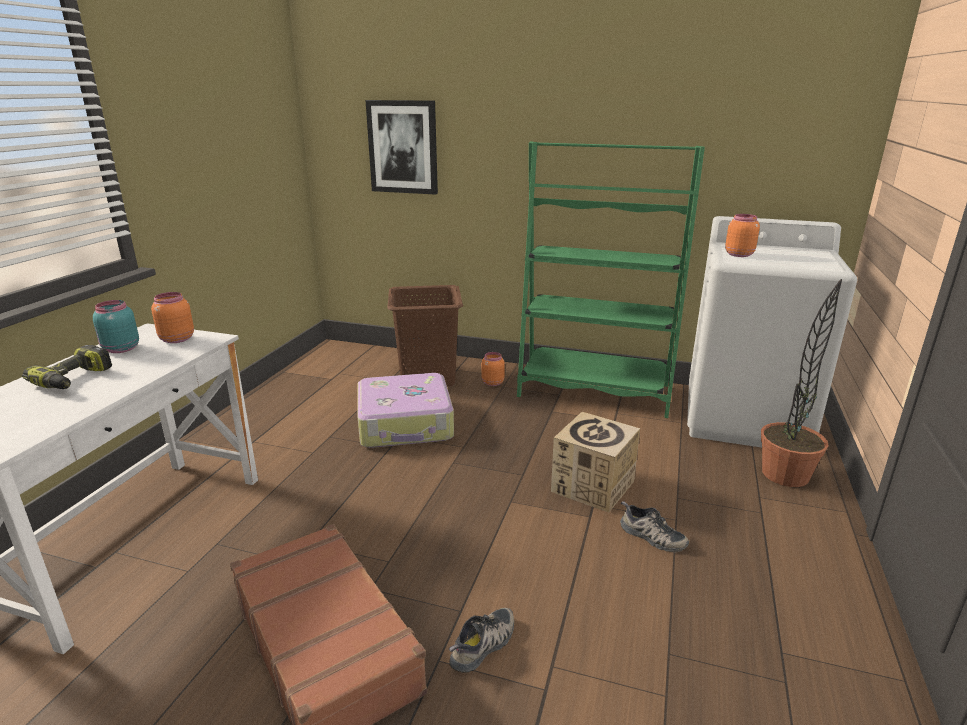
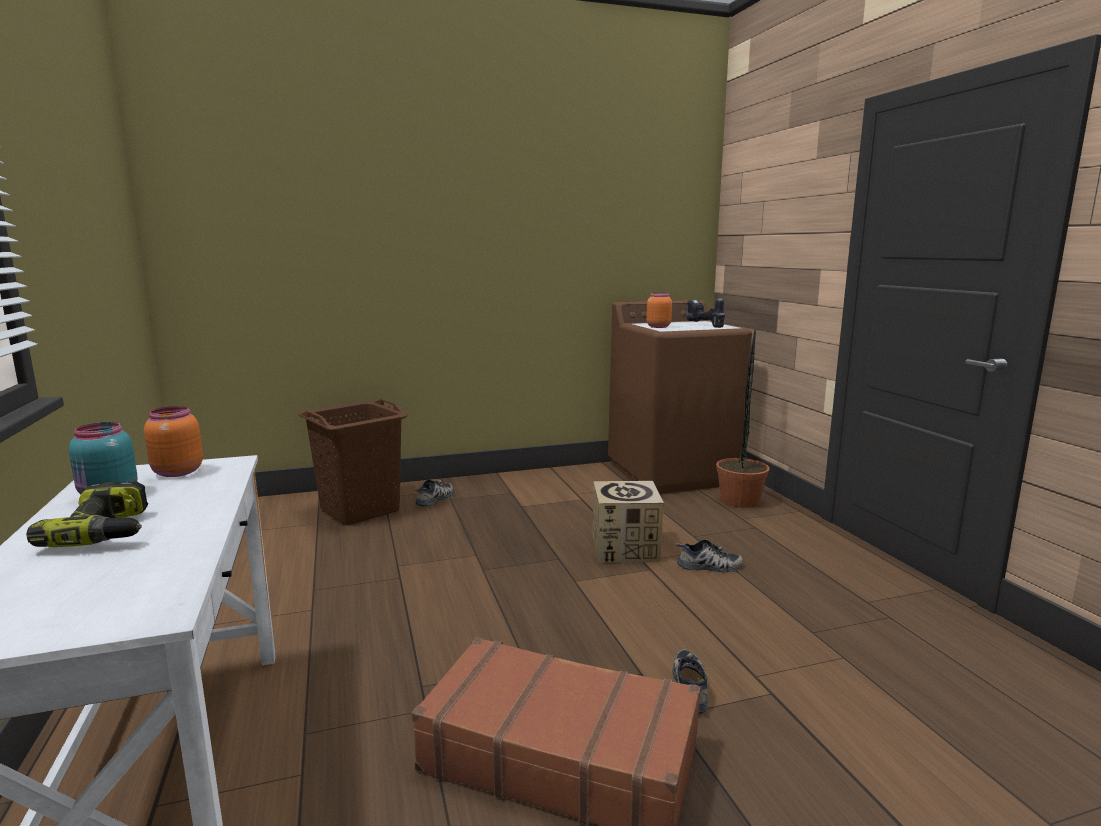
camera: 35 degrees left, 10 degrees down
suitcase [358,373,454,448] -> none
picture [365,100,438,195] -> none
orange jar [482,352,505,386] -> shoe [415,480,453,506]
green bookcase [517,141,705,418] -> none
white washing machine [687,216,857,448] -> brown washing machine [608,300,752,494]
none -> power drill [685,297,725,328]

